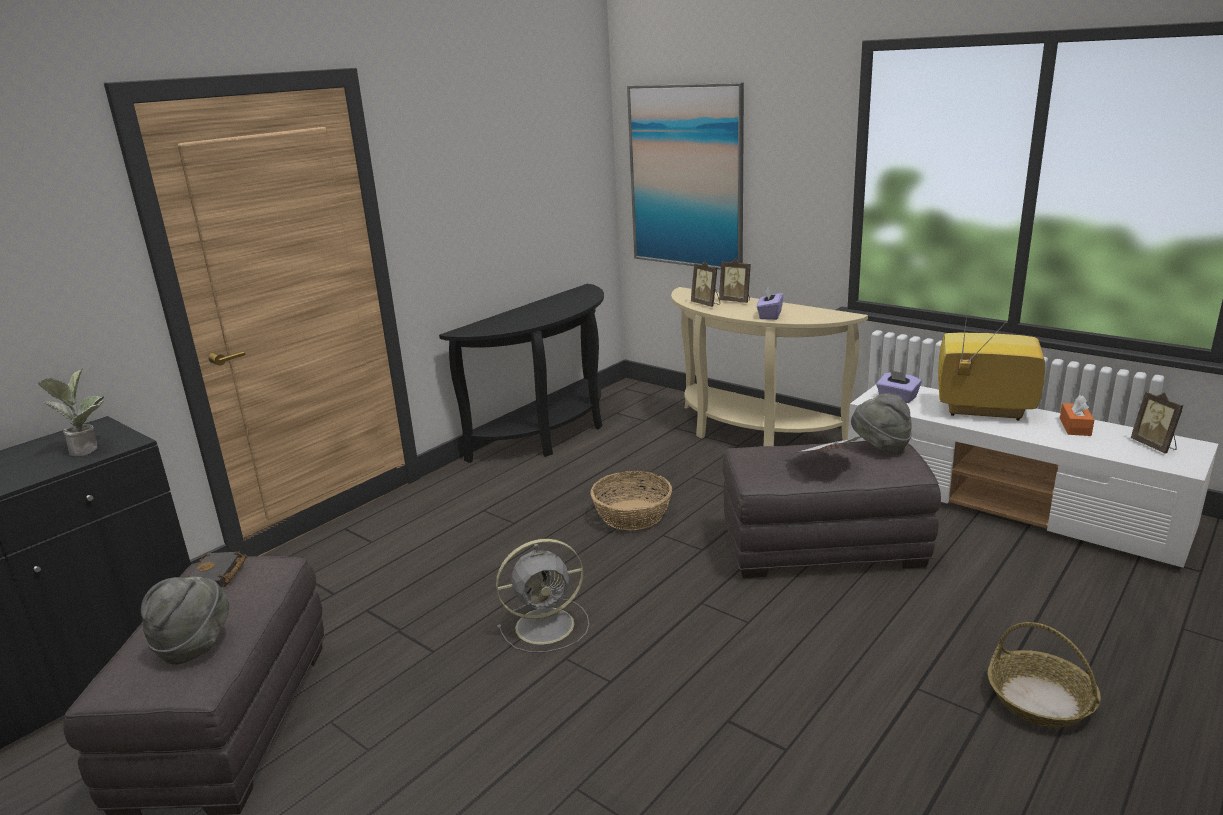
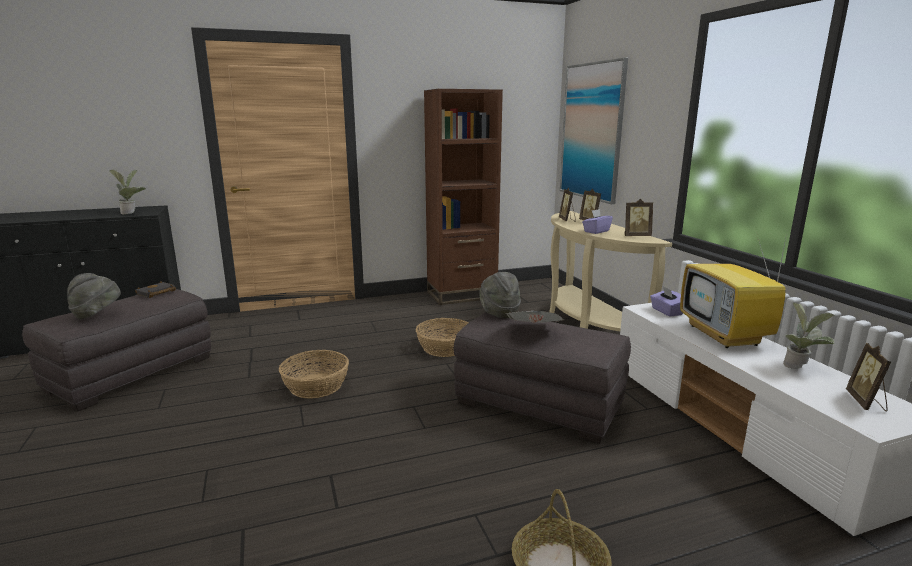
camera: 30 degrees right, 5 degrees down
black console table [439,284,604,463] -> brown bookcase [424,89,503,305]
grey fan [496,539,589,653] -> basket [279,350,349,399]
grey hat [851,393,912,454] -> grey hat moved to [479,272,521,319]
television [938,307,1045,420] -> television turned 150 degrees counterclockwise [680,232,786,348]
orange tissue box [1060,395,1094,436] -> potted plant [783,303,835,369]
none -> picture frame [624,199,653,236]

